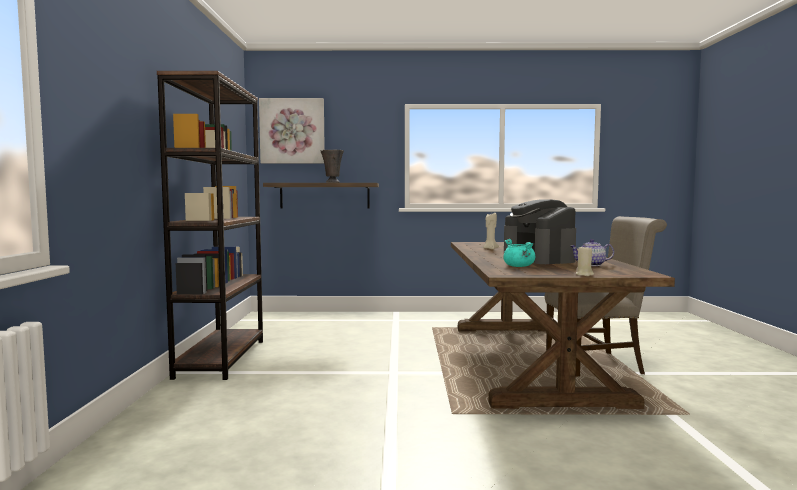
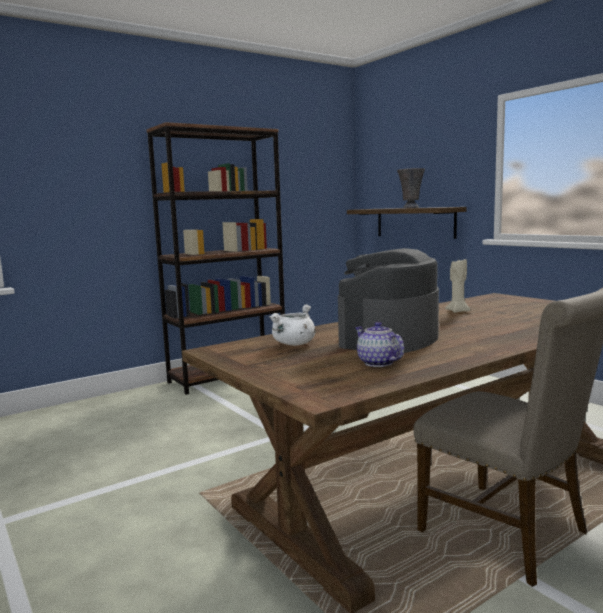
camera: 55 degrees right, 5 degrees up
picture [259,98,325,163] -> none
turquoise cooking pot [503,239,535,267] -> white cooking pot [269,304,315,346]
beige candle [576,245,594,276] -> none

